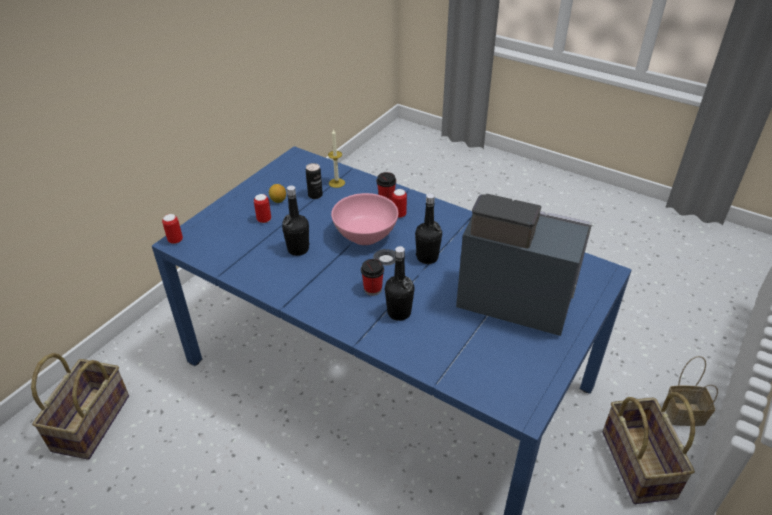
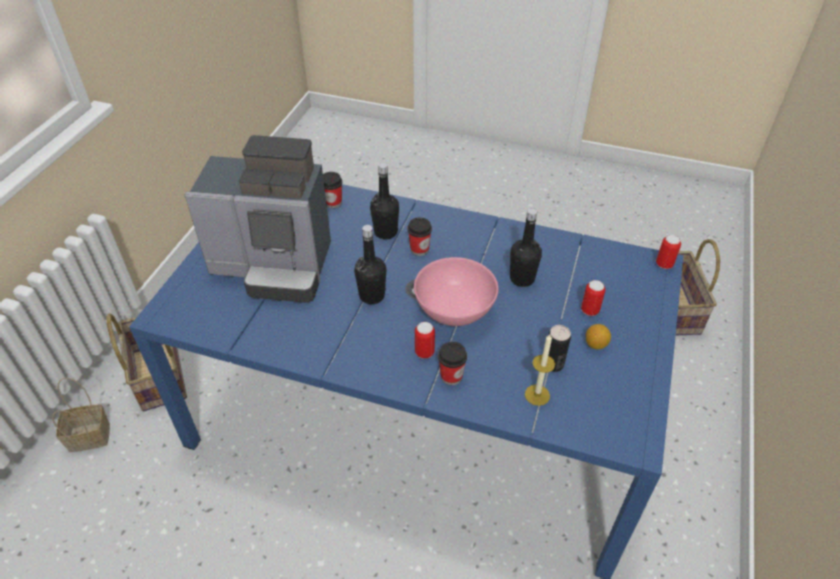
camera: 165 degrees right, 5 degrees up
none -> cup [323,172,342,208]

